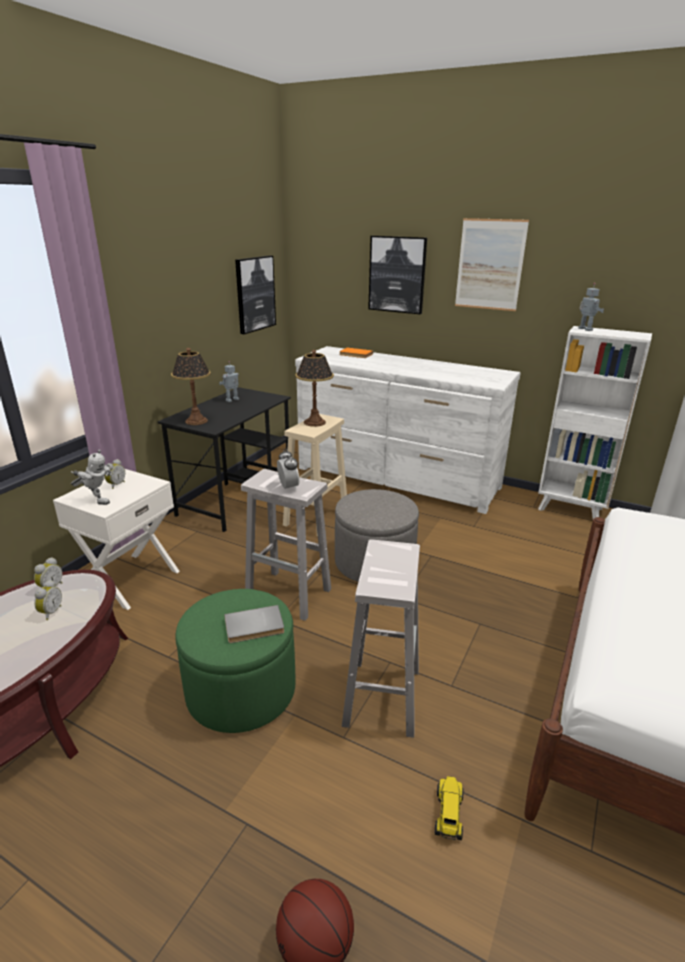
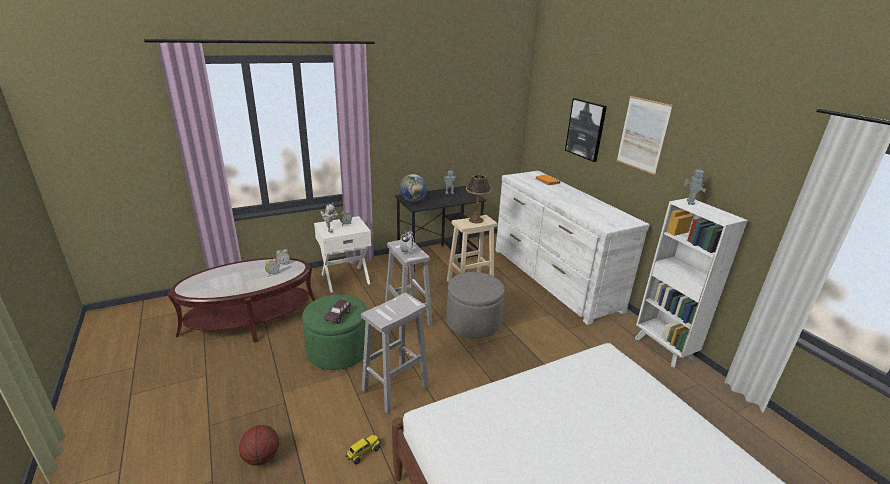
camera: 35 degrees right, 0 degrees up
table lamp [171,348,211,425] -> globe [400,174,427,202]
grey book [224,605,284,643] -> brown toy car [324,300,351,324]
picture [235,255,276,334] -> none

